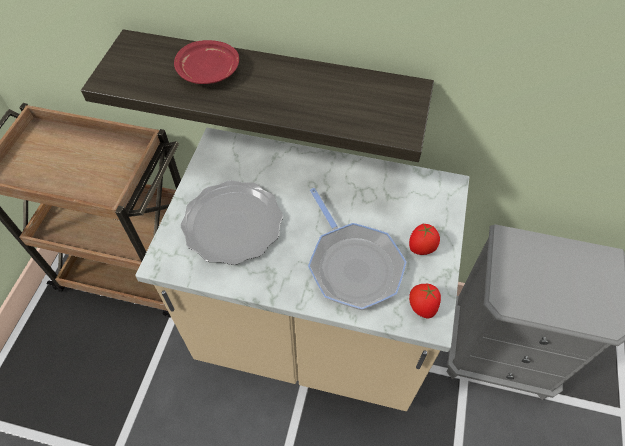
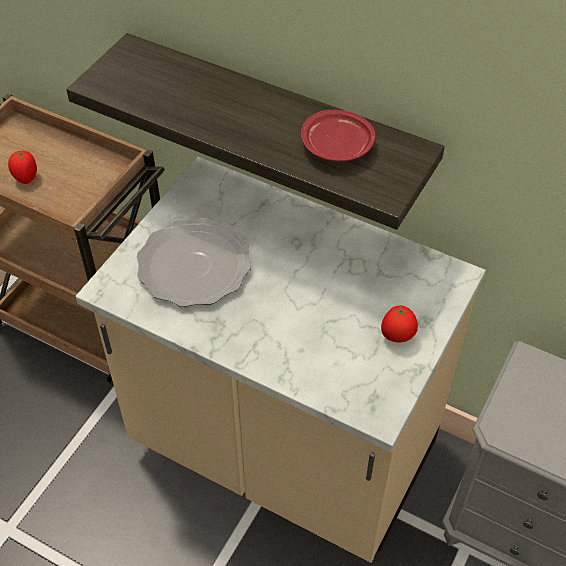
camera: 15 degrees right, 5 degrees down
red plate [174,40,239,84] -> red plate moved to [301,110,375,162]
frying pan [308,188,406,310] -> none
tomato [409,284,441,318] -> tomato moved to [8,150,37,184]

